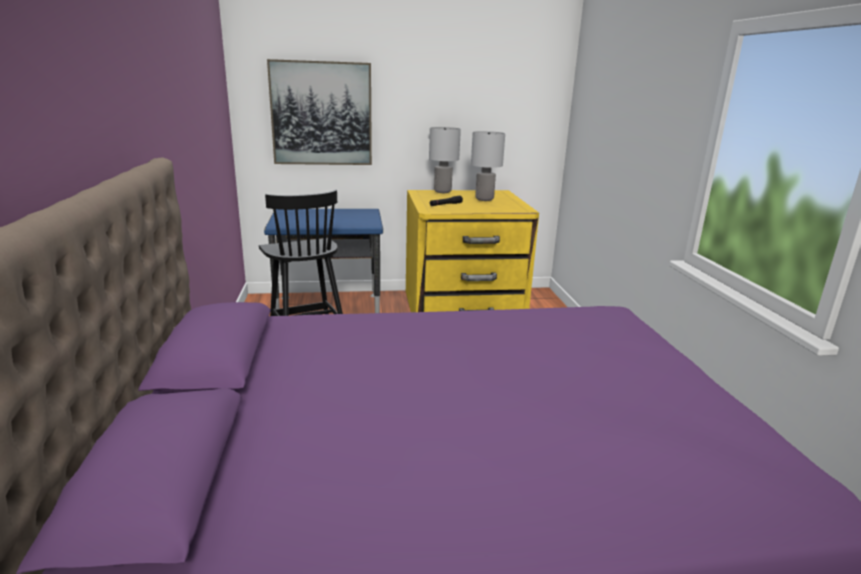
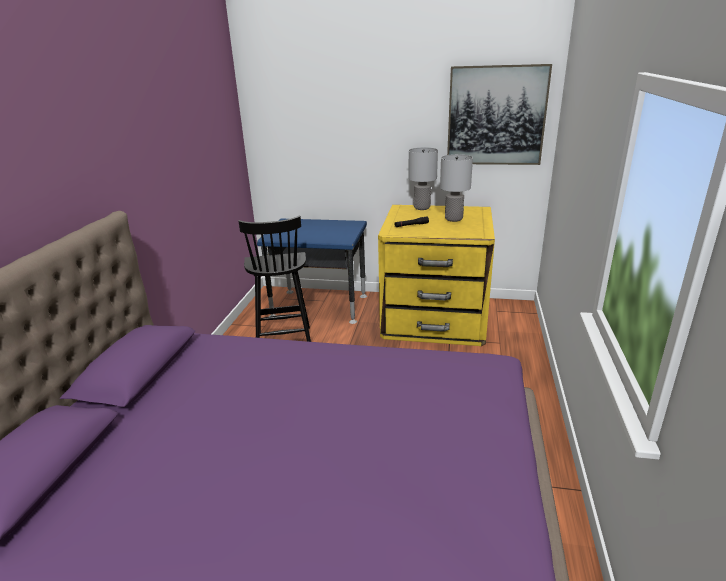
camera: 20 degrees right, 5 degrees up
picture [267,59,372,165] -> picture moved to [447,64,552,165]

